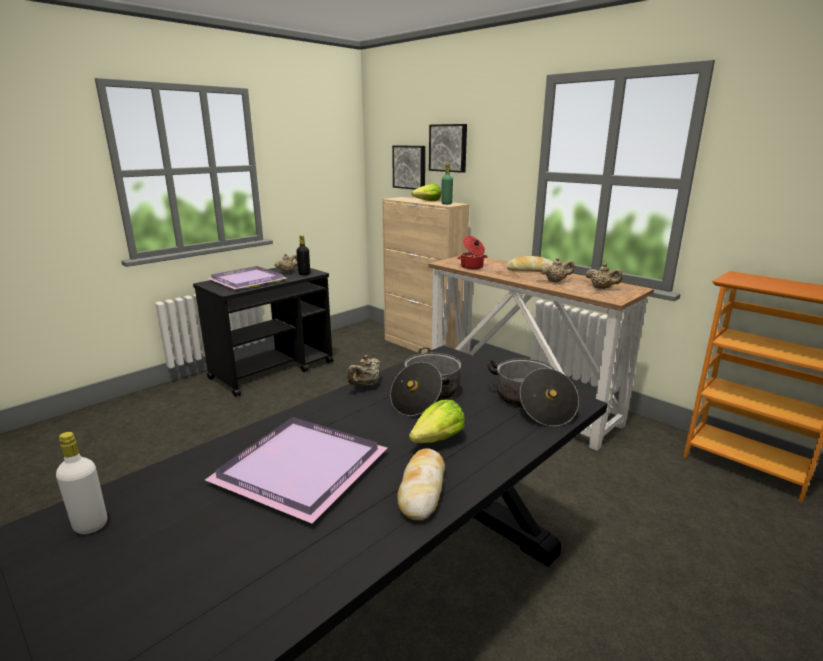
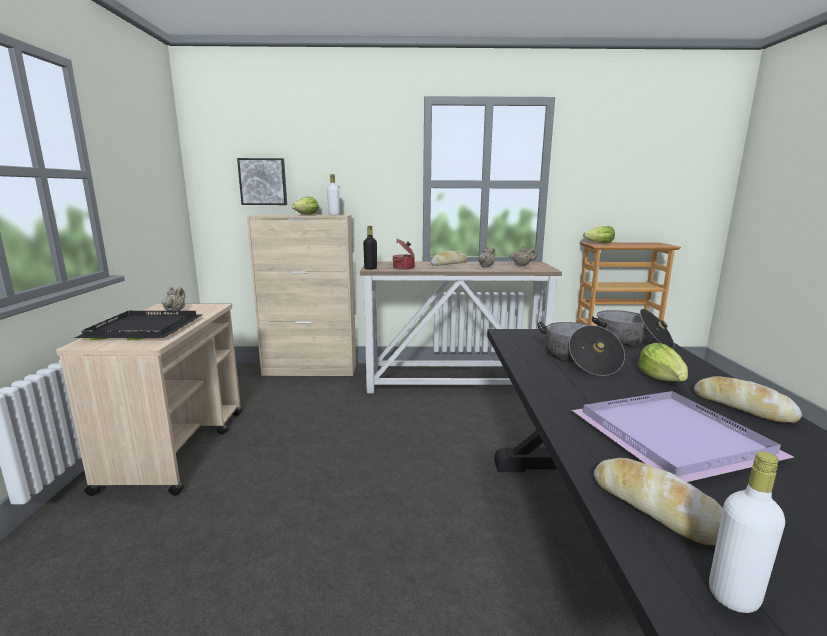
camera: 45 degrees left, 5 degrees down
black cart [193,265,333,397] -> beige cart [56,303,242,496]
purple tray [207,266,286,289] -> black tray [75,311,202,340]
black bottle [296,235,310,275] -> black bottle moved to [363,226,377,270]
beige teapot [347,355,381,388] -> none
picture [429,124,467,173] -> none
green bottle [442,164,453,205] -> white bottle [327,174,340,215]
none -> lettuce [583,226,615,243]
none -> bread [594,458,723,546]

